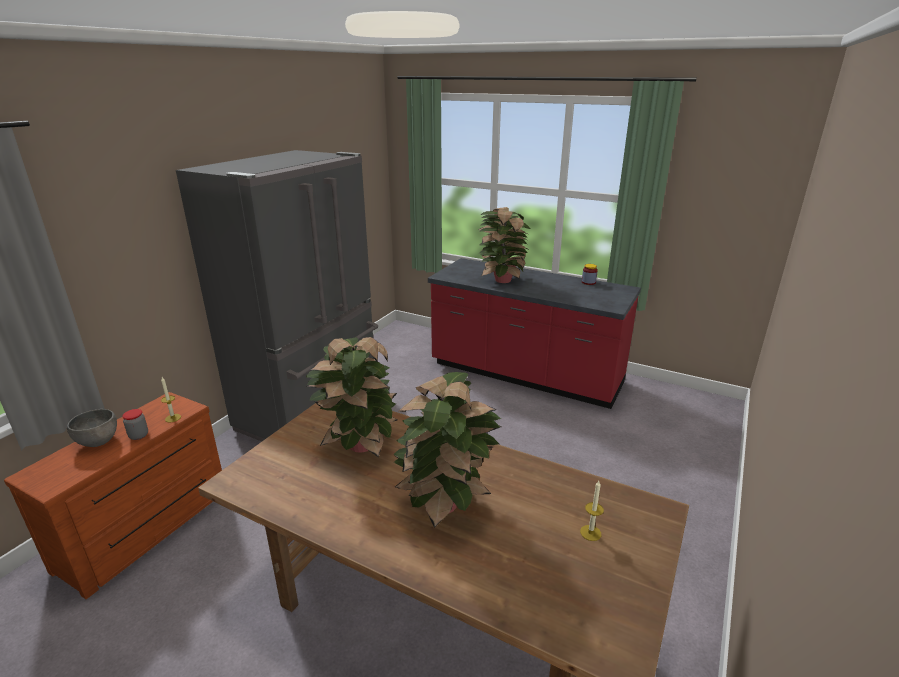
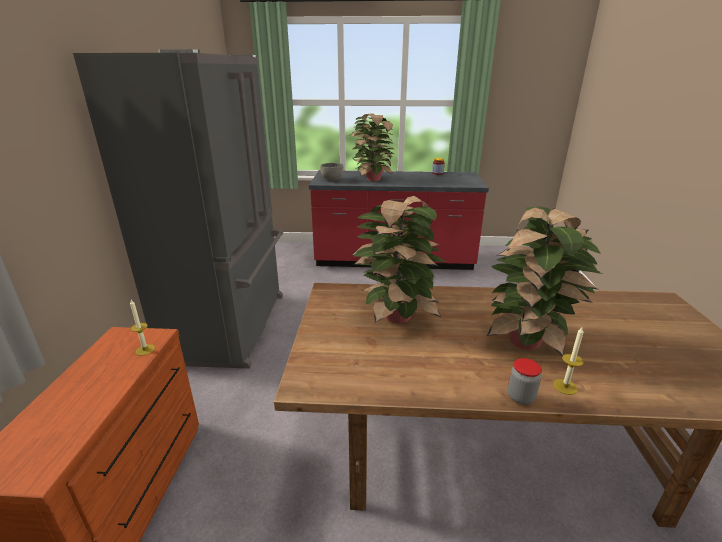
camera: 25 degrees left, 0 degrees up
grey bowl [67,409,117,447] -> grey bowl moved to [320,163,343,181]
jar [122,409,148,440] -> jar moved to [508,358,542,405]
candle [580,481,604,541] -> candle moved to [553,327,584,395]

